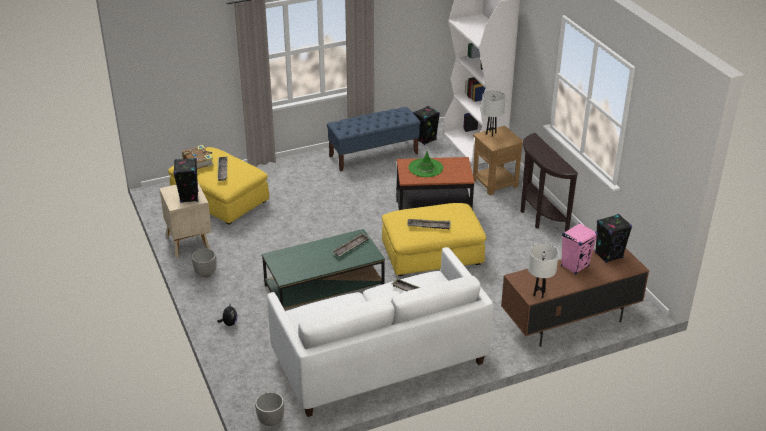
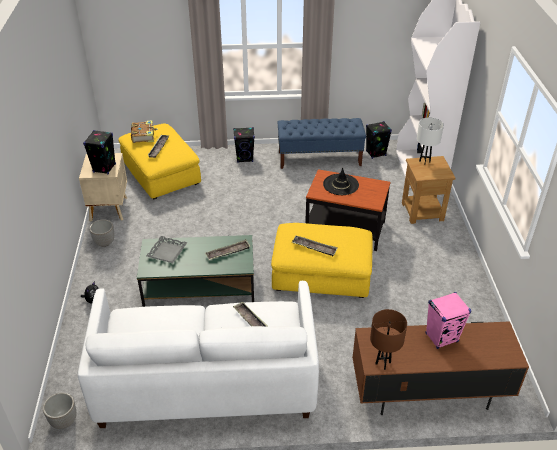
camera: 20 degrees right, 5 degrees up
green hat [409,151,443,177] -> black hat [323,168,359,195]
brown console table [521,133,578,232] -> none
white table lamp [528,243,559,298] -> brown table lamp [370,309,407,370]
black speaker [595,214,632,263] -> black speaker moved to [233,127,255,163]
none -> grey tray [146,236,188,263]

